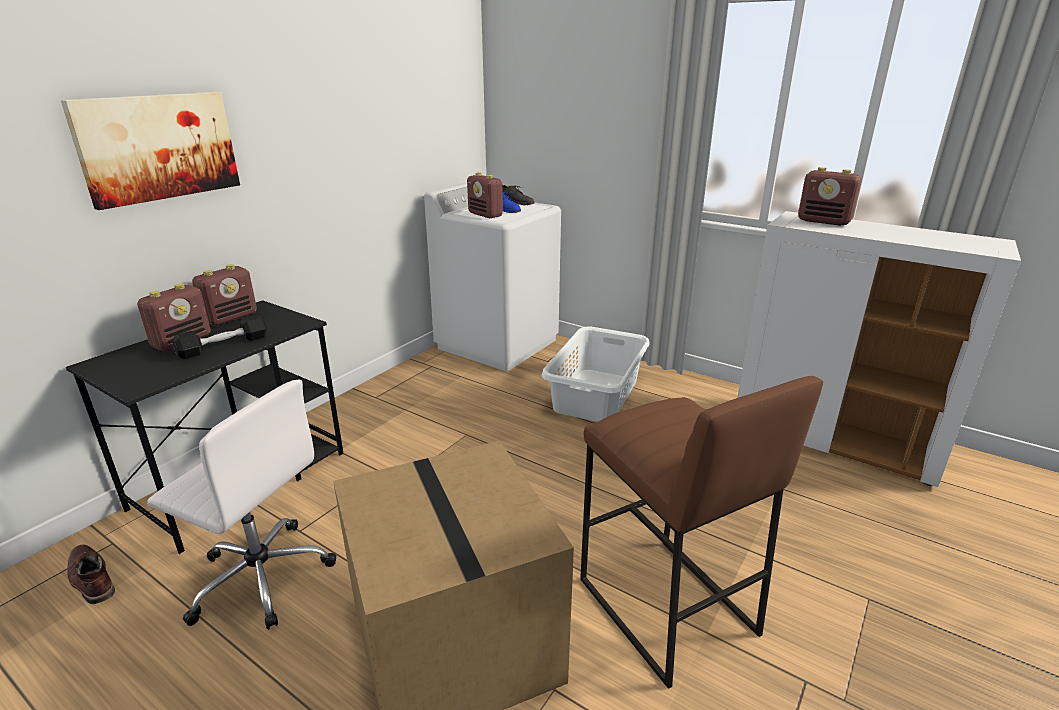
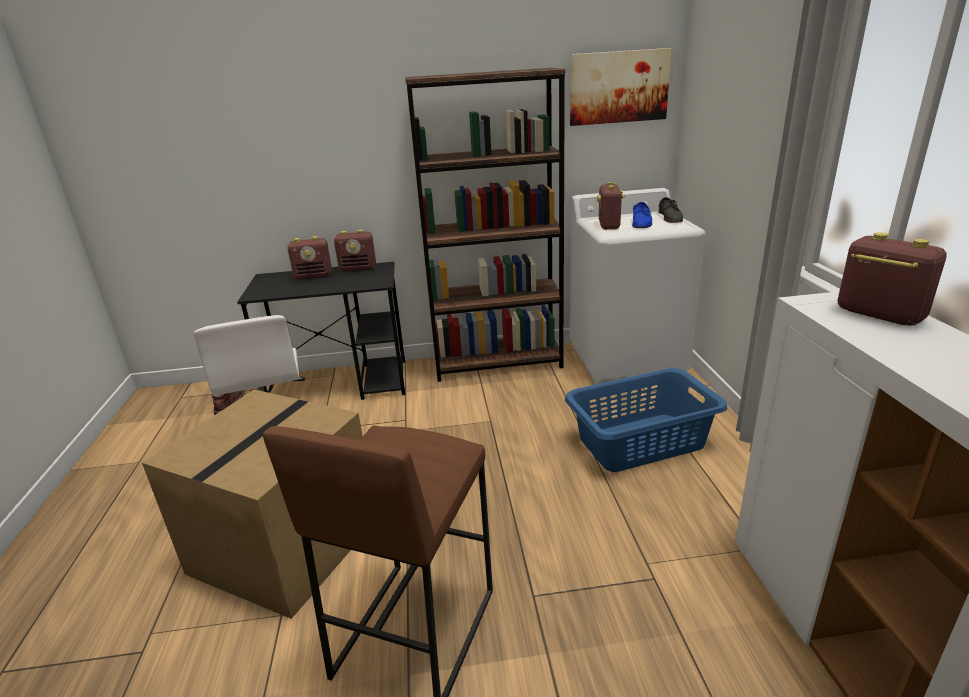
camera: 50 degrees right, 0 degrees up
picture [61,92,240,210] -> picture moved to [570,48,672,126]
black dumbbell [173,314,267,359] -> none
white laundry basket [541,326,650,422] -> blue laundry basket [565,368,727,472]
radio [798,167,861,226] -> radio turned 150 degrees clockwise [838,232,947,326]
none -> brown bookcase [405,68,566,382]

